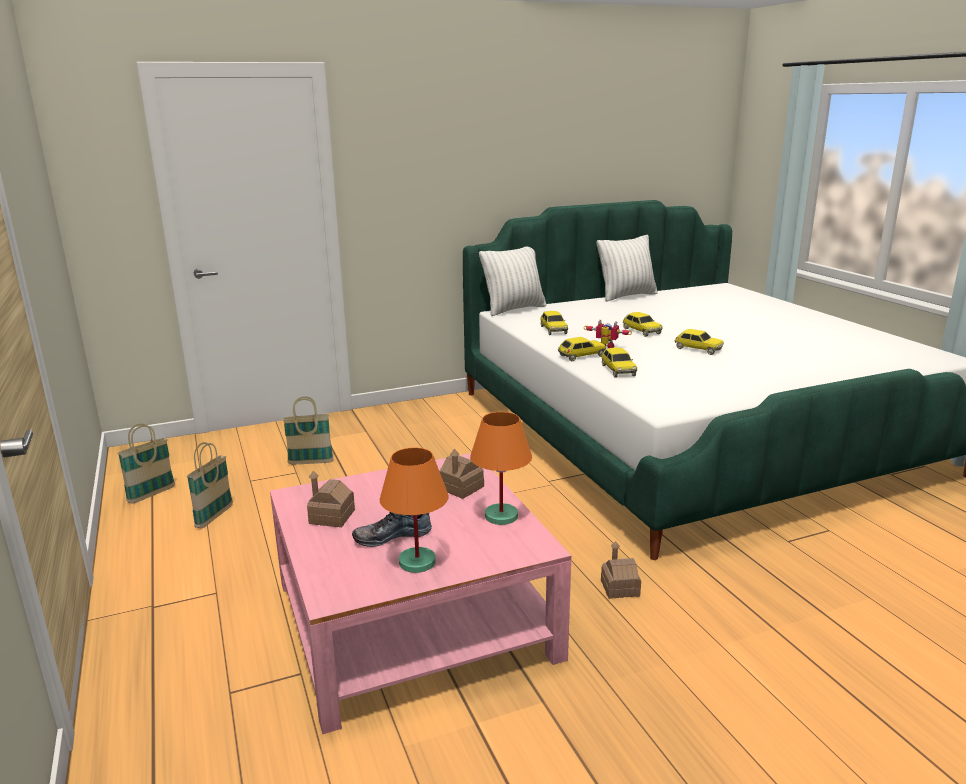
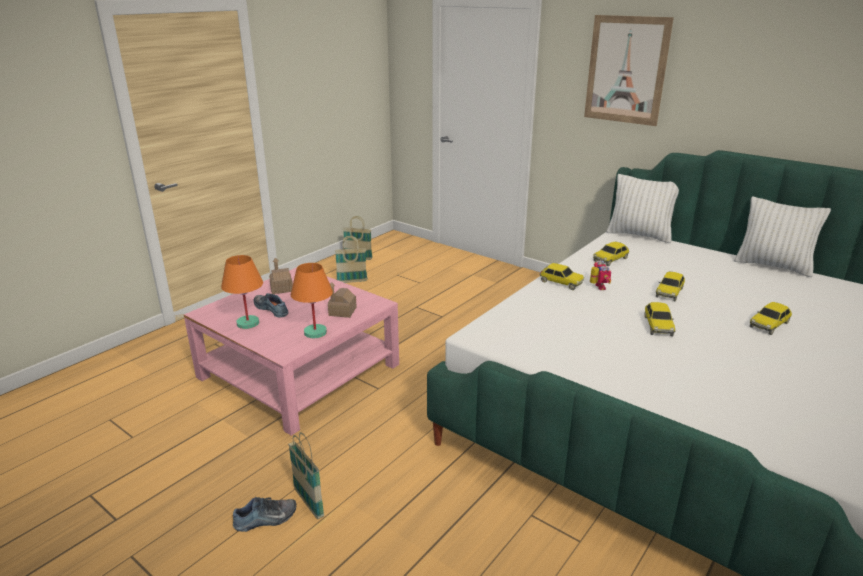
camera: 60 degrees right, 5 degrees up
basket [282,396,334,464] -> basket moved to [288,432,324,519]
toy car [601,347,637,378] -> toy car moved to [750,302,792,335]
toy house [601,541,641,599] -> none
none -> shoe [233,497,297,532]
none -> picture [584,15,674,126]

